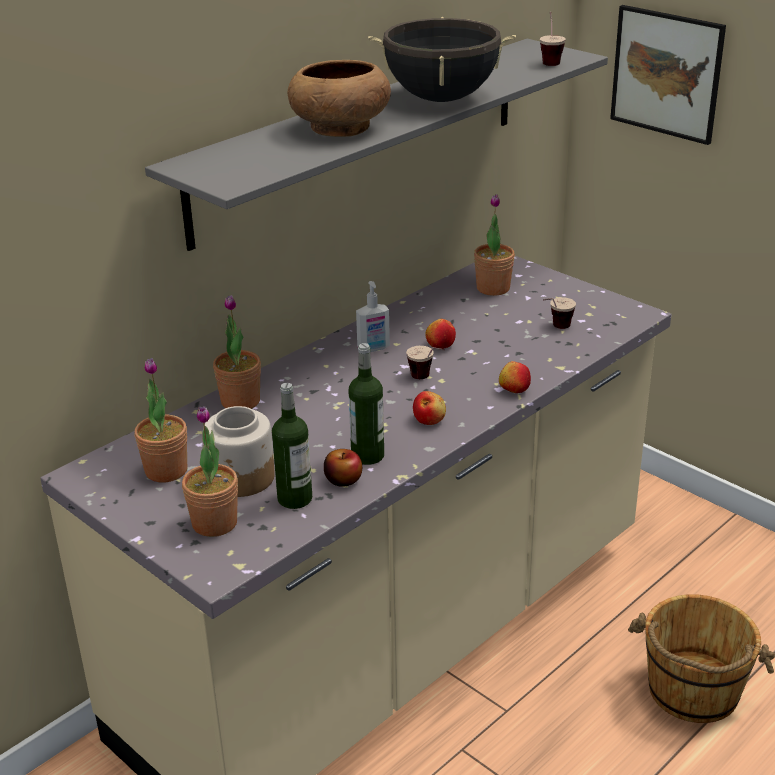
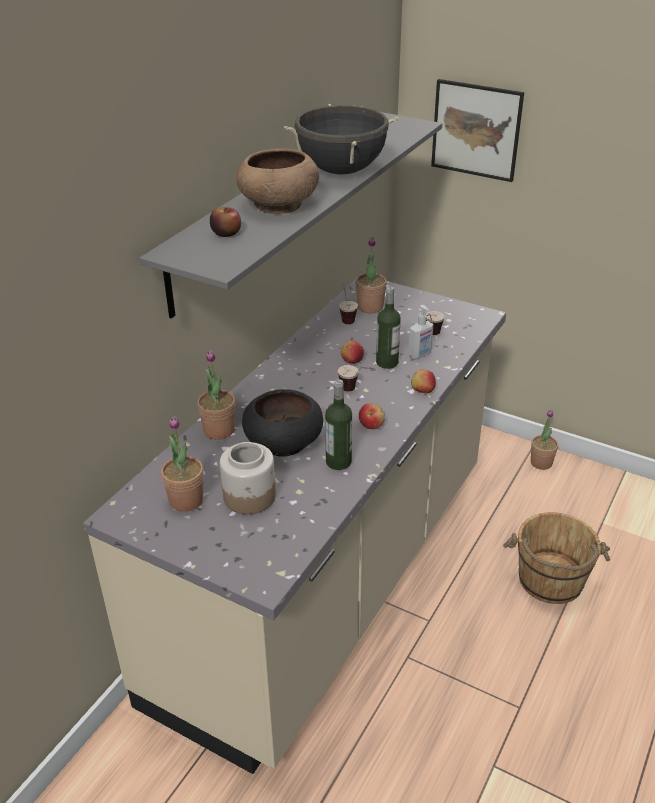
camera: 15 degrees left, 5 degrees up
potted plant [182,406,238,537] -> potted plant moved to [531,410,558,470]
bottle [272,383,312,509] -> bottle moved to [376,287,401,369]
apple [324,449,362,487] -> apple moved to [210,207,241,237]
soap dispenser [356,281,390,352] -> soap dispenser moved to [408,305,433,359]
cup [540,12,566,66] -> cup moved to [339,282,358,324]
none -> black bowl [242,389,323,457]

